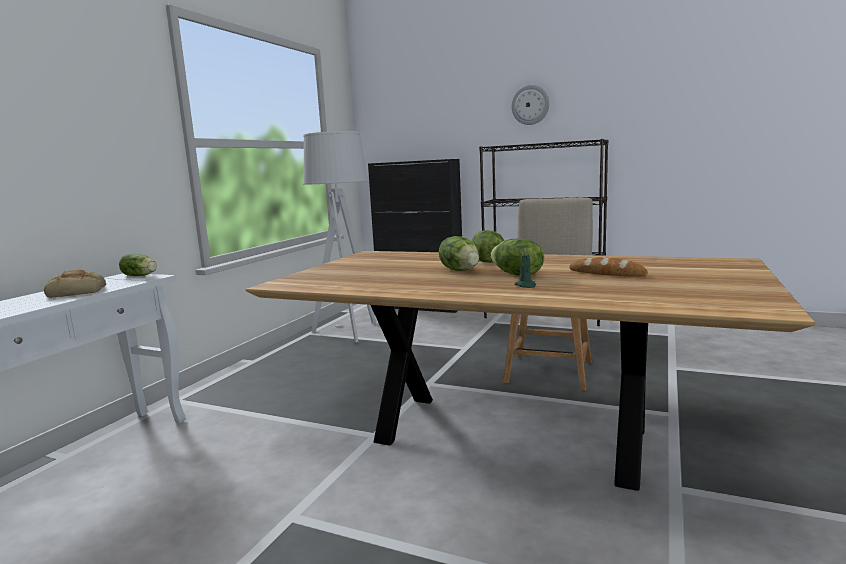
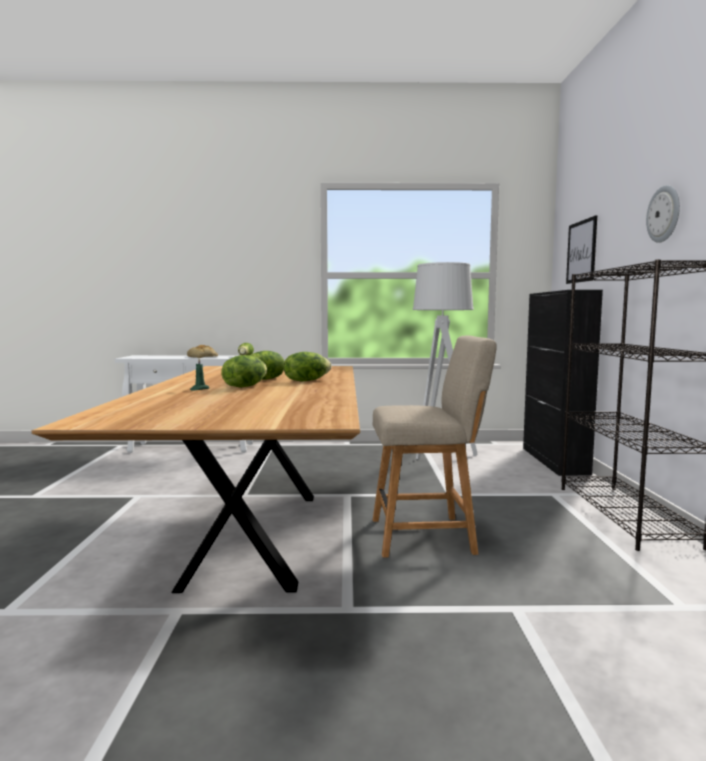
camera: 65 degrees right, 5 degrees down
bread [569,257,648,276] -> none
none -> picture [566,215,597,284]

